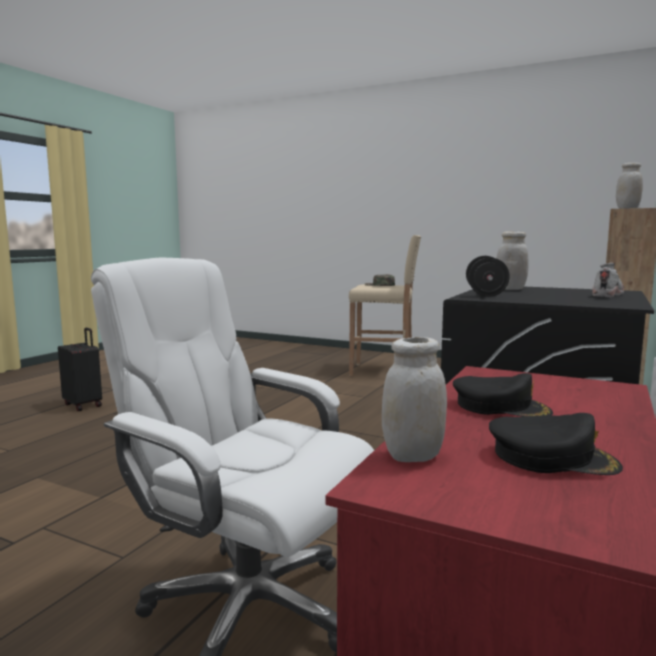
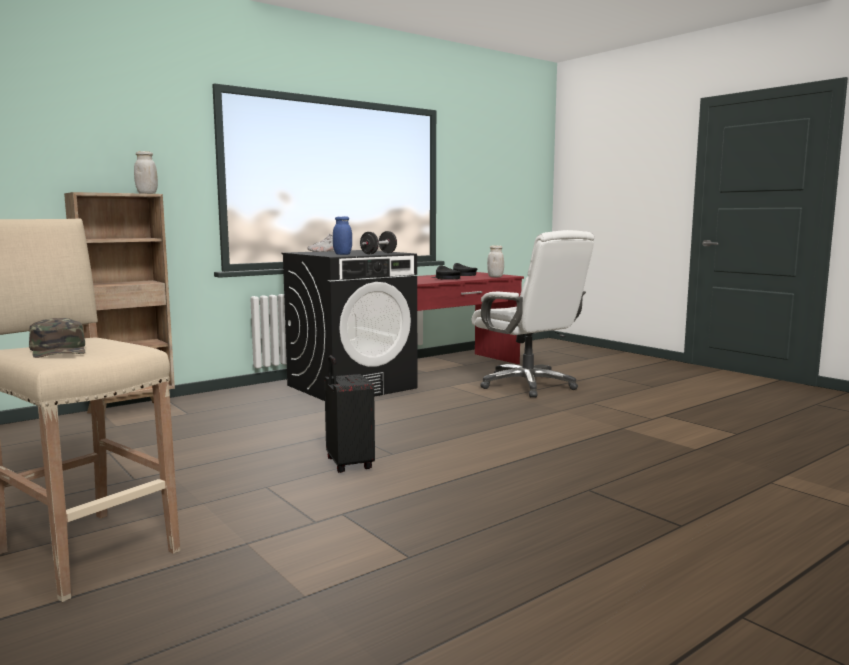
camera: 155 degrees left, 0 degrees up
black suitcase [58,328,102,411] -> black suitcase moved to [324,355,375,473]
white jar [497,231,528,290] -> blue jar [333,216,352,255]

